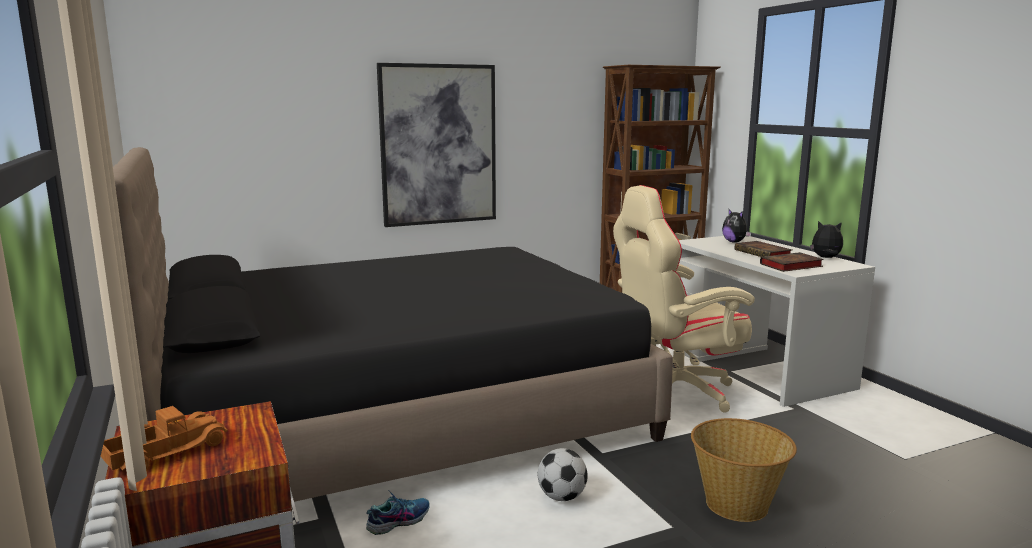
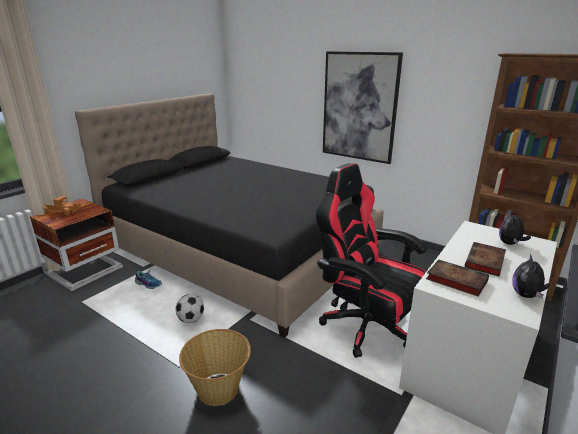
camera: 60 degrees right, 10 degrees up
beige office chair [613,185,755,412] -> black office chair [316,163,427,358]
plush toy [810,221,843,258] -> plush toy turned 150 degrees counterclockwise [512,254,550,299]

